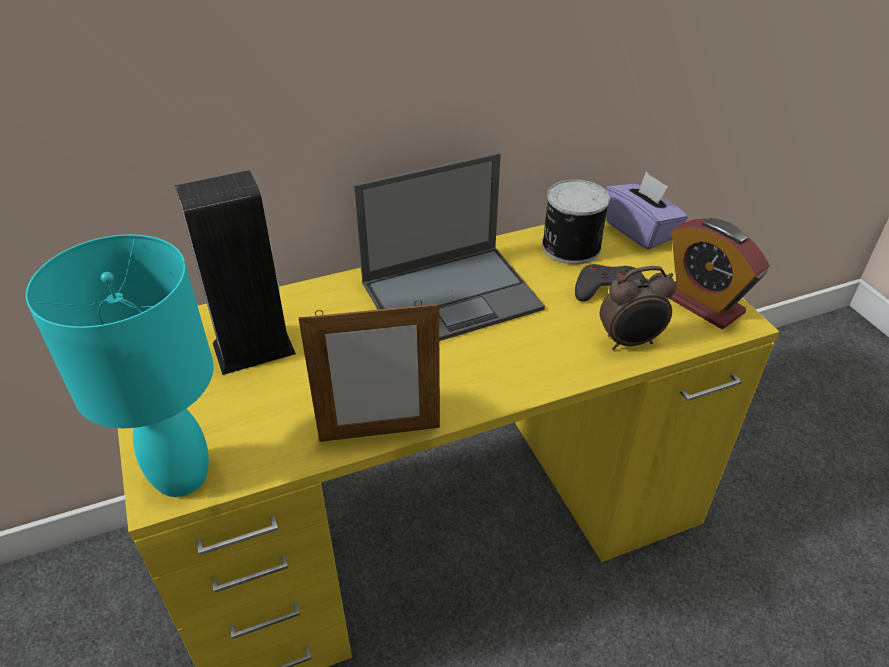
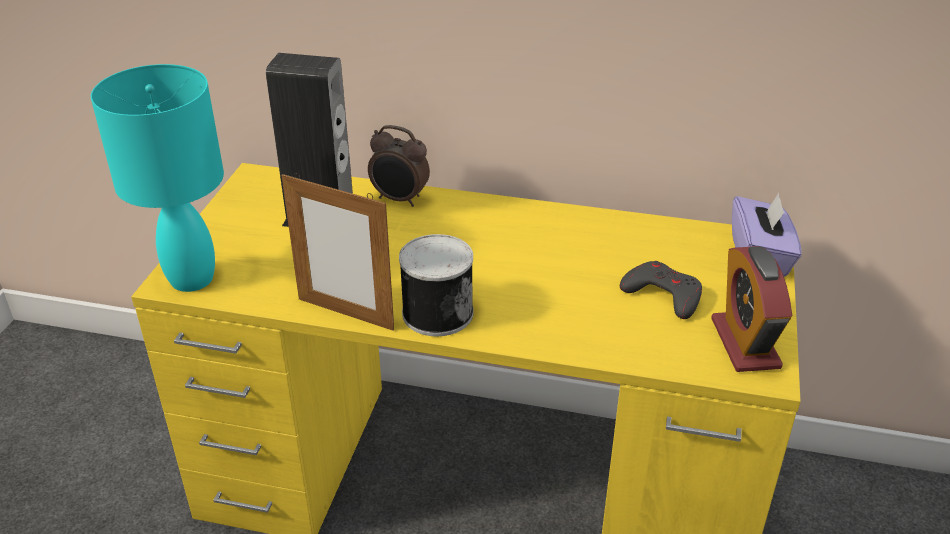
camera: 35 degrees right, 5 degrees down
laptop [353,152,545,341] -> none
can [542,180,610,264] -> can moved to [399,234,473,336]
alarm clock [600,266,676,350] -> alarm clock moved to [368,125,430,207]

